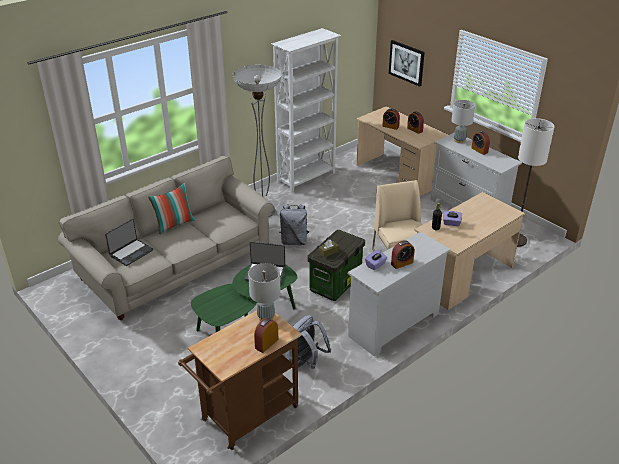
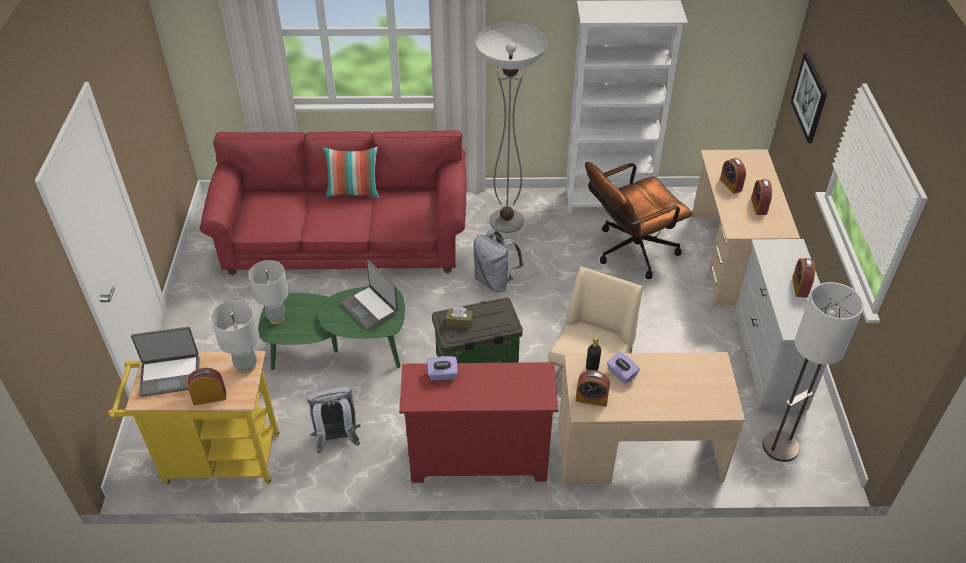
camera: 40 degrees right, 10 degrees up
beige sofa [58,156,274,320] -> red sofa [200,130,467,275]
laptop [105,218,154,266] -> laptop moved to [131,327,200,397]
brown cart [178,310,302,450] -> yellow cart [108,351,279,485]
white dresser [348,232,450,356] -> red dresser [399,362,558,483]
alarm clock [391,240,415,269] -> alarm clock moved to [576,370,610,407]
grey table lamp [452,100,475,143] -> grey table lamp moved to [249,260,289,324]
none -> brown office chair [585,162,692,279]

